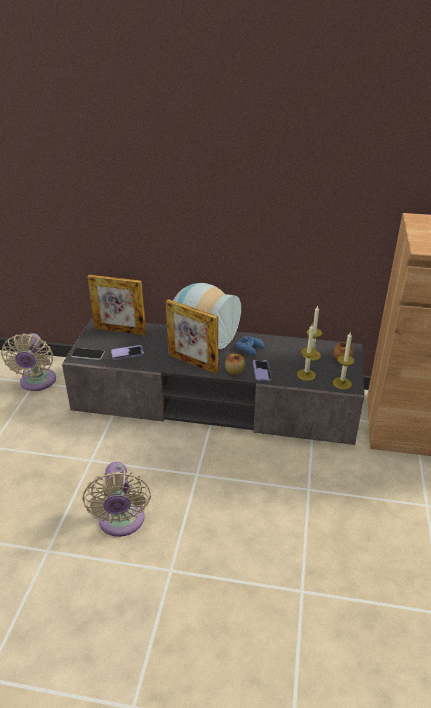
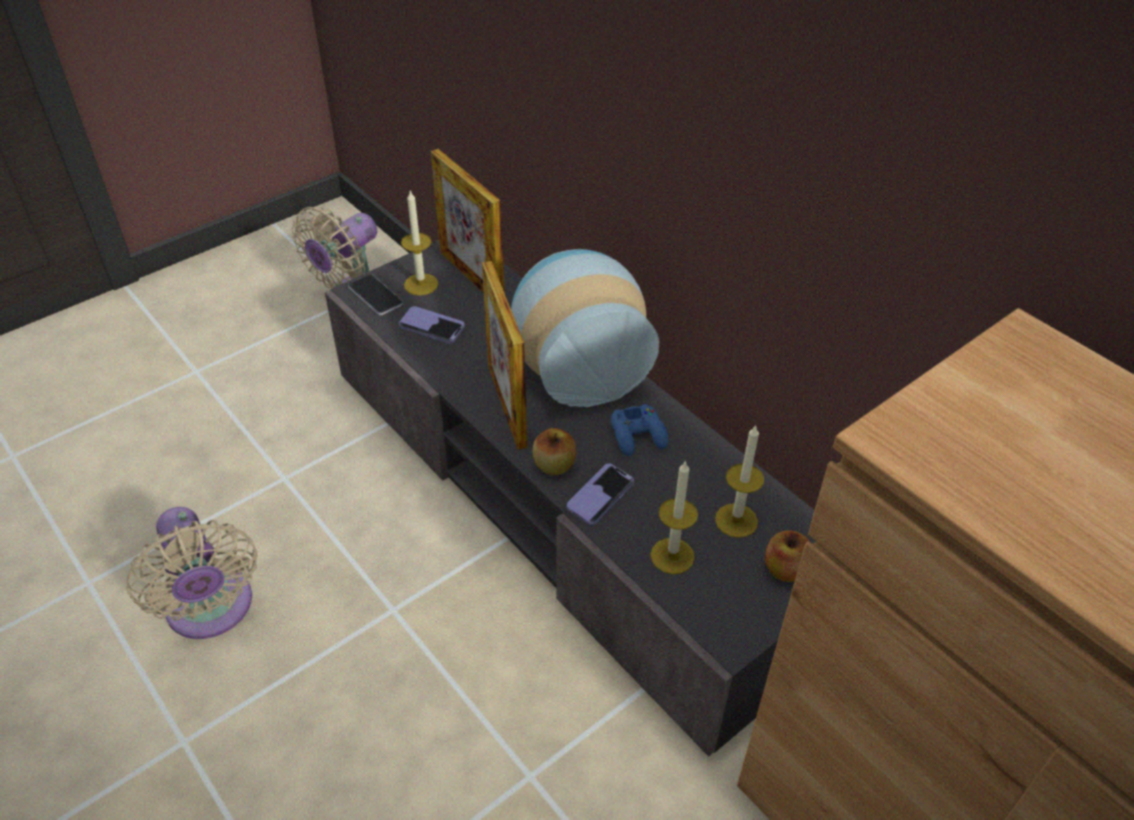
camera: 40 degrees right, 10 degrees up
beige fan [82,462,151,537] -> beige fan turned 60 degrees counterclockwise [126,507,258,639]
candle [333,332,354,390] -> candle moved to [401,191,438,296]

